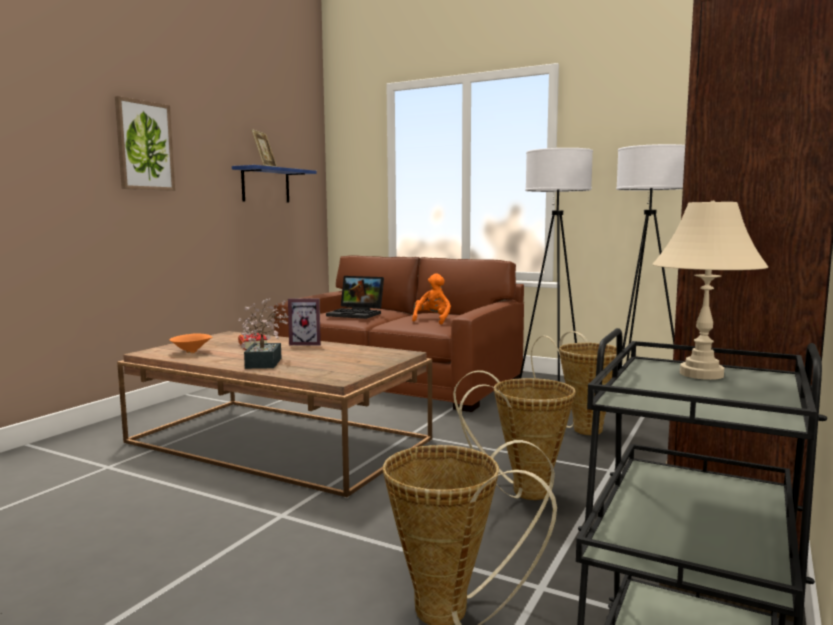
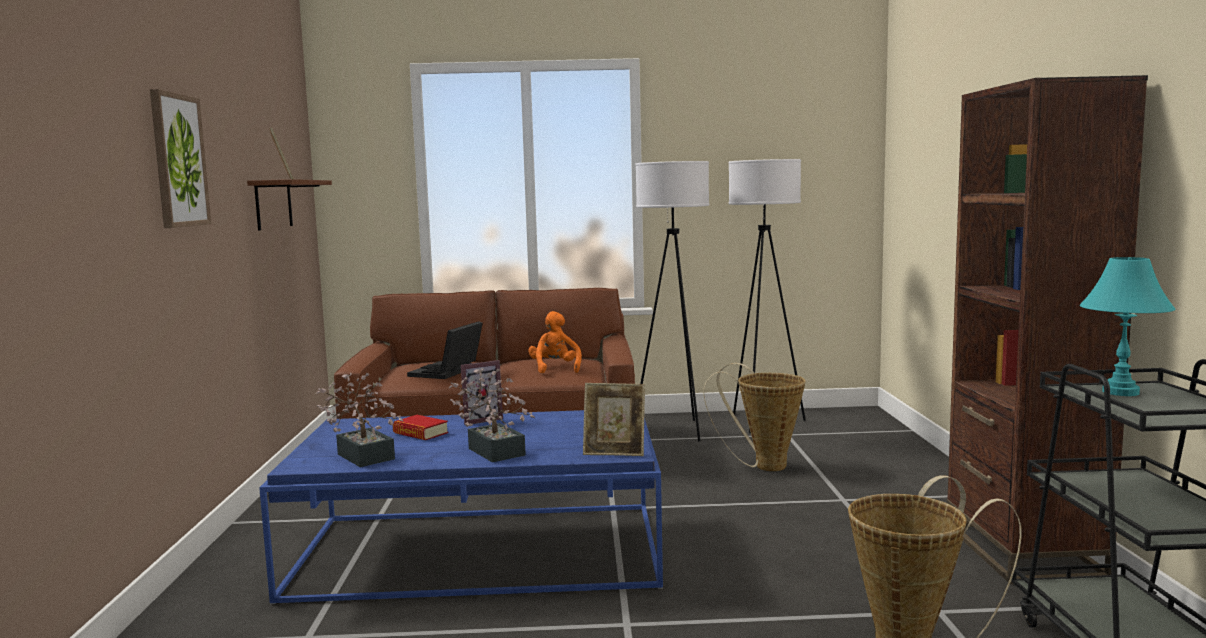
camera: 30 degrees left, 0 degrees up
brown coffee table [117,331,432,498] -> blue coffee table [259,410,663,604]
orange bowl [170,333,213,353] -> potted plant [316,373,403,467]
blue shelf [232,165,317,203] -> brown shelf [247,179,332,231]
laptop [326,276,384,319] -> laptop turned 120 degrees clockwise [407,321,483,379]
basket [453,370,576,500] -> none
beige table lamp [652,201,768,380] -> turquoise table lamp [1080,257,1176,396]
none -> picture frame [583,383,645,456]

